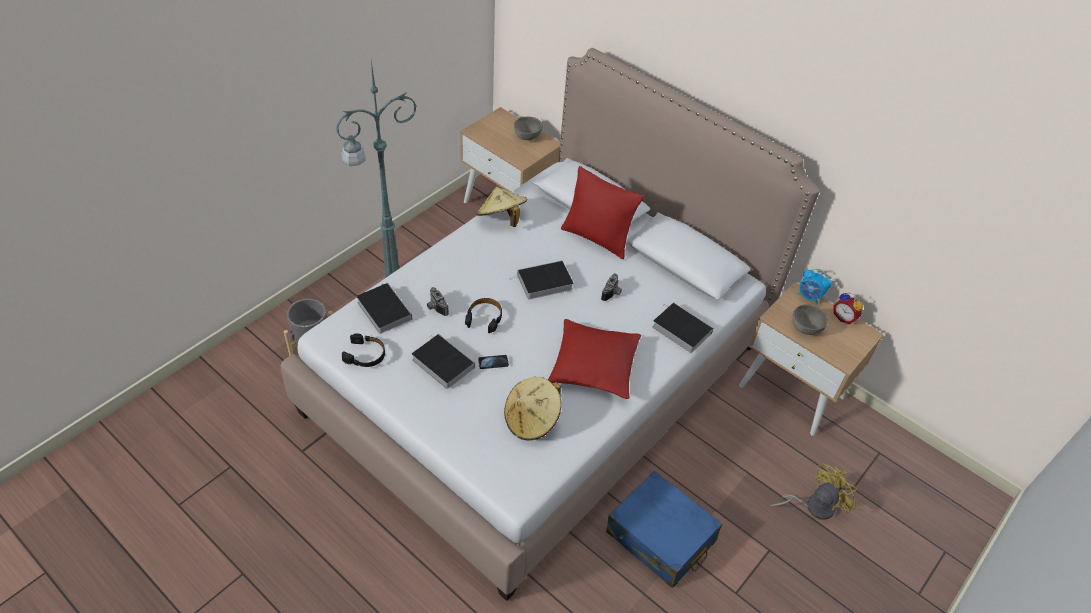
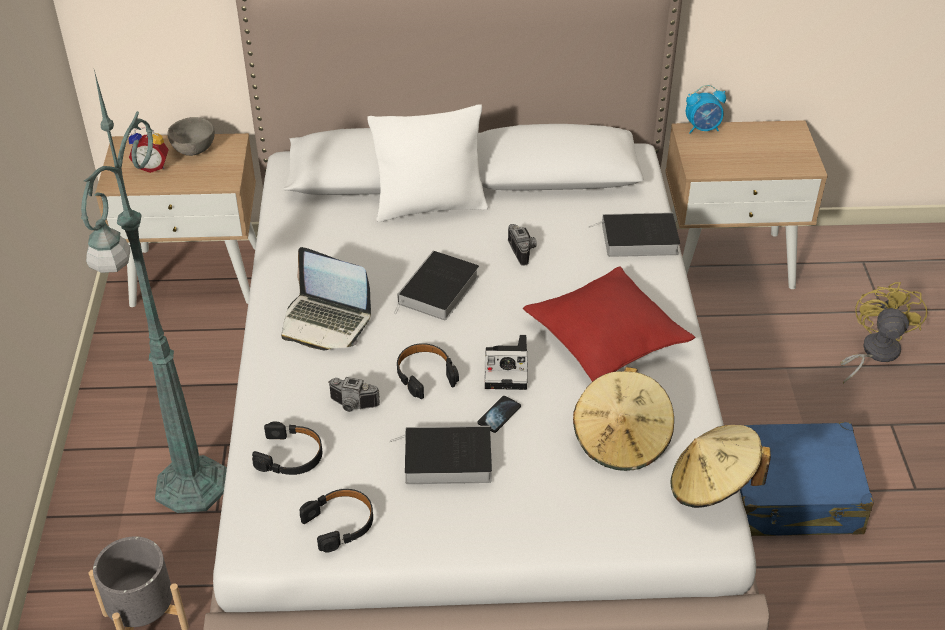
camera: 40 degrees left, 5 degrees down
book [356,283,412,334] -> black headphones [252,422,322,475]
beige hat [477,187,527,227] -> beige hat moved to [671,425,771,508]
red pillow [561,166,644,259] -> white pillow [368,105,488,222]
grey bowl [792,304,828,335] -> none
alarm clock [833,292,863,324] -> alarm clock moved to [128,127,169,173]
none -> laptop [281,247,371,350]
none -> camera [484,335,528,390]

